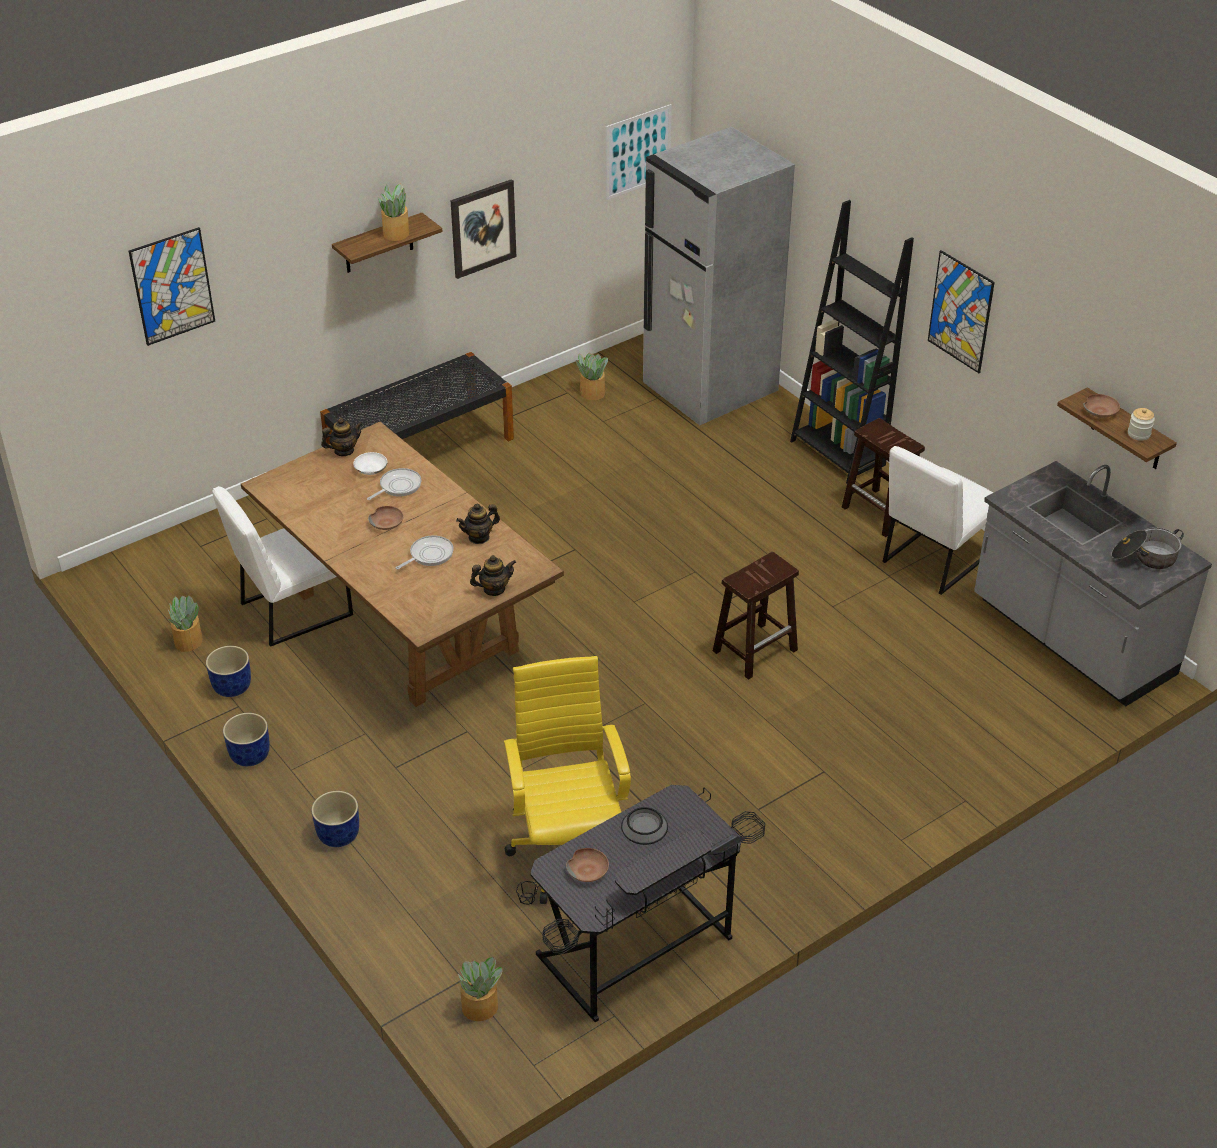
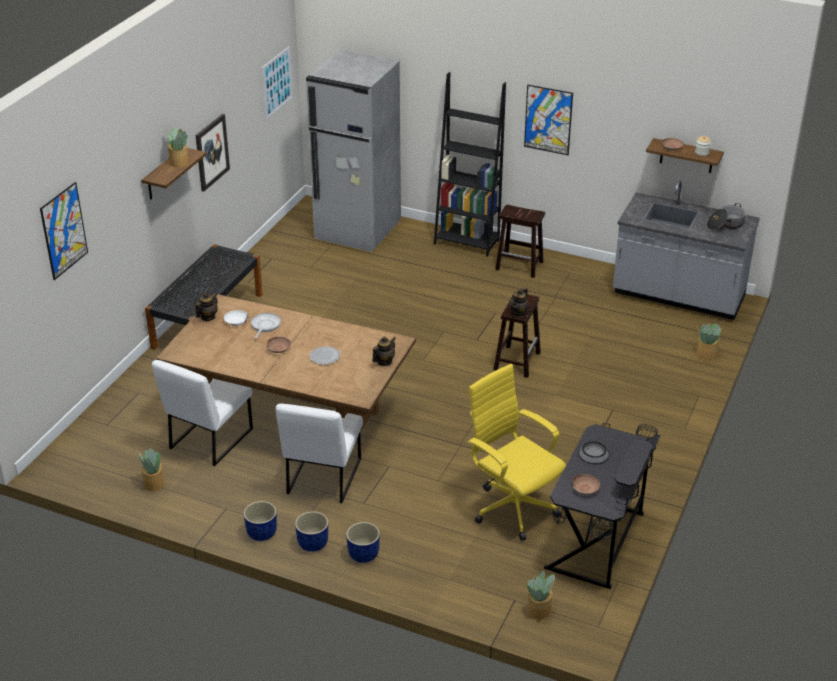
camera: 30 degrees left, 5 degrees down
blue planter [206,646,251,697] -> blue planter moved to [295,511,328,552]
frying pan [396,535,454,569] -> plate [310,346,340,365]
teapot [456,504,500,544] -> teapot moved to [509,288,529,317]
potted plant [576,353,608,400] -> potted plant moved to [697,323,721,360]
white chair [882,446,993,595] -> white chair moved to [275,404,363,503]

